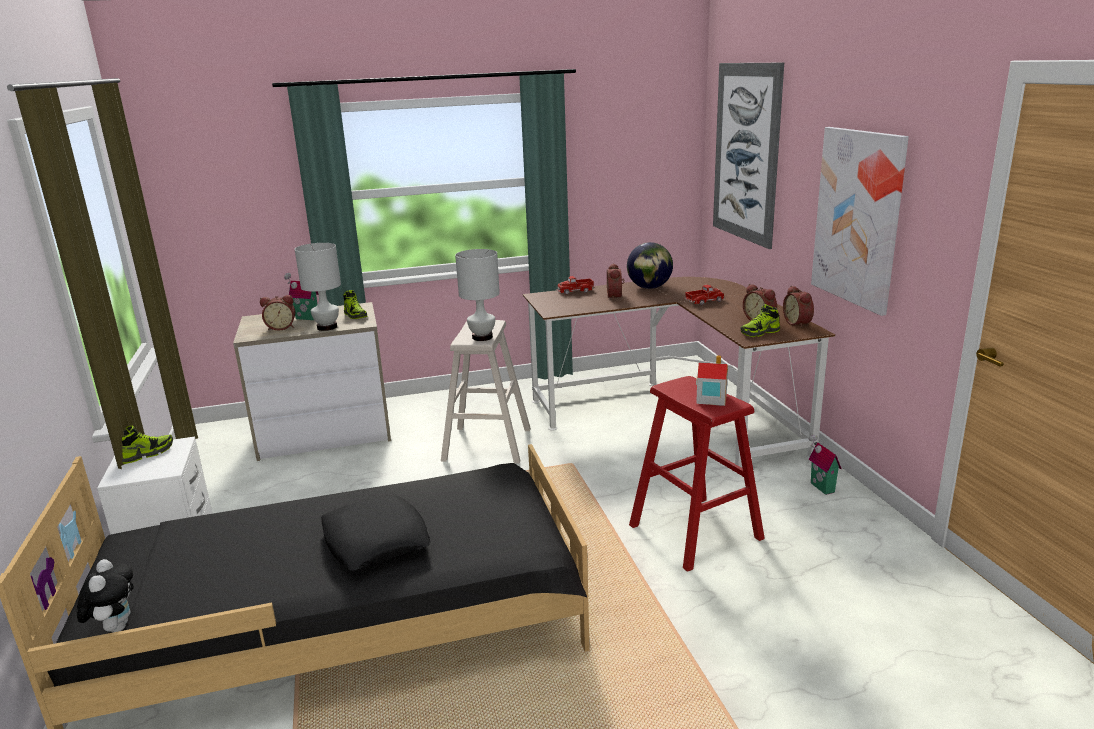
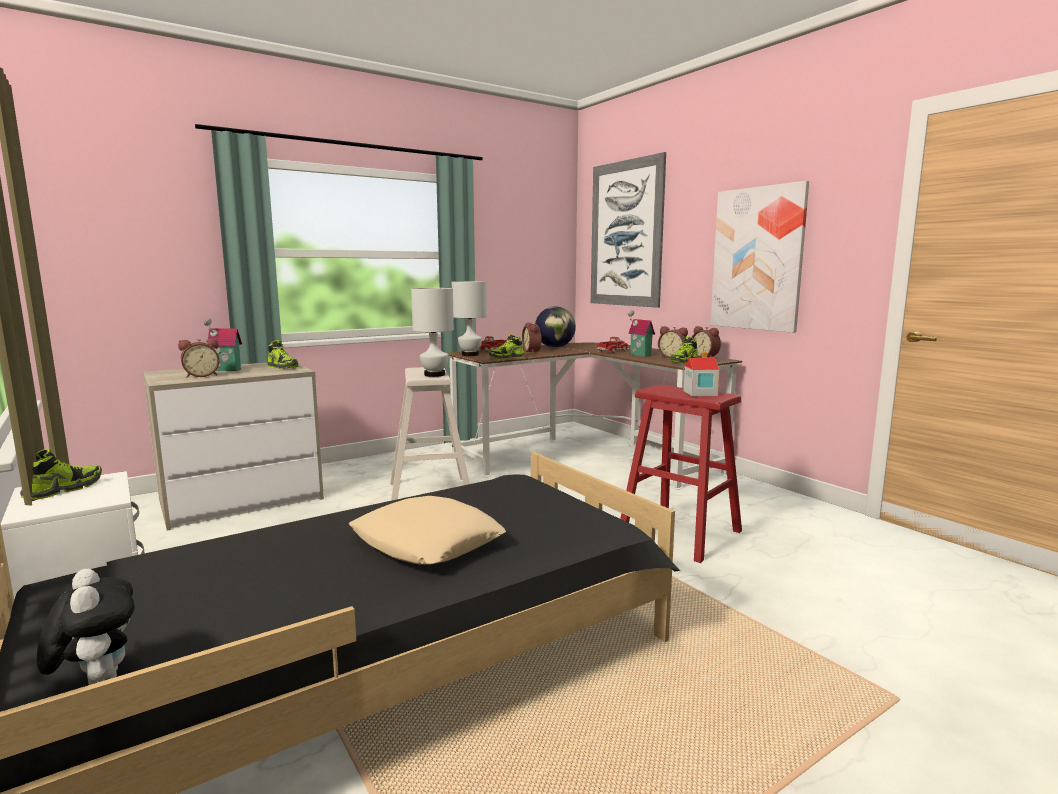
camera: 20 degrees left, 10 degrees down
white table lamp [294,243,341,331] -> white table lamp moved to [452,281,487,356]
black pillow [321,495,430,571] -> beige pillow [349,496,506,565]
toy house [809,434,842,495] -> toy house moved to [628,310,655,357]
none -> shoe [488,334,524,359]

